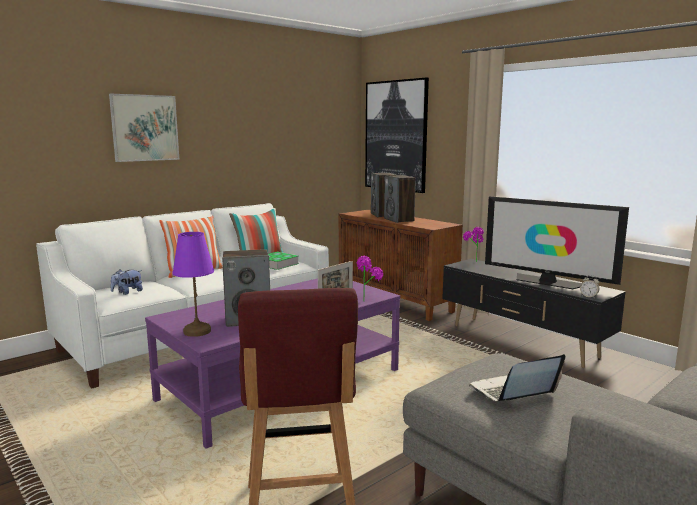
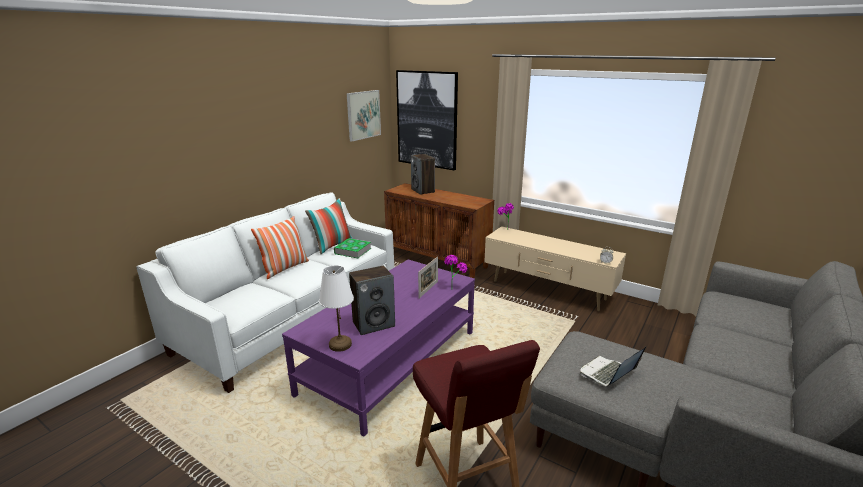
camera: 15 degrees left, 10 degrees up
picture [109,93,179,162] -> picture moved to [347,90,381,142]
plush toy [111,269,143,295] -> none
purple table lamp [172,232,214,337] -> white table lamp [319,265,354,352]
speaker [384,175,416,223] -> none
black tv stand [442,259,626,368] -> beige tv stand [484,226,626,311]
television [485,196,629,289] -> none

